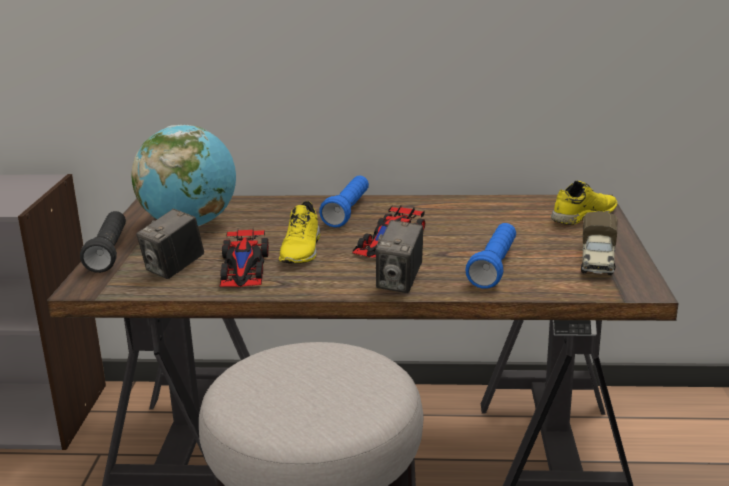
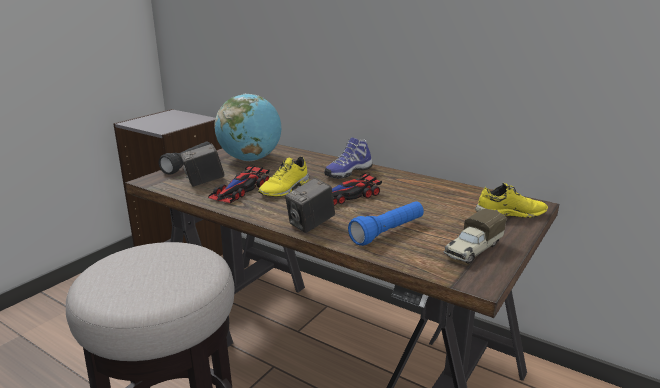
camera: 30 degrees right, 0 degrees up
blue flashlight [319,176,369,228] -> shoe [324,137,373,179]

